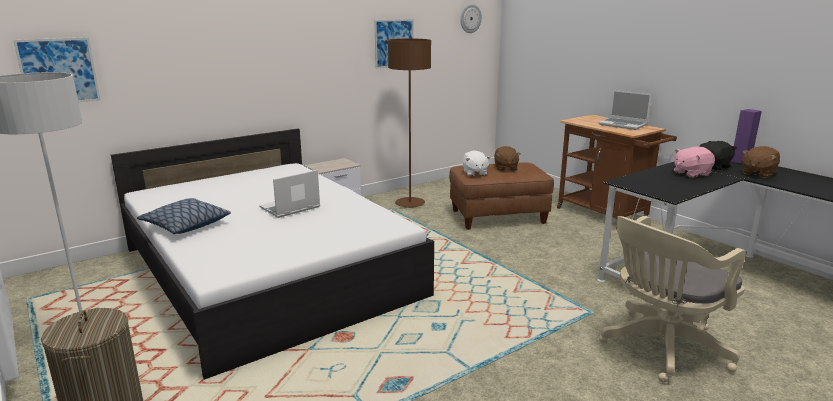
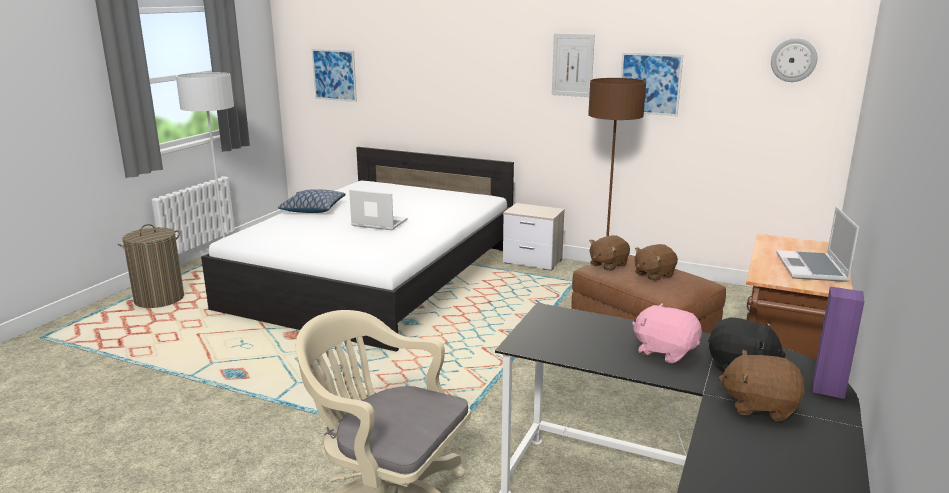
camera: 60 degrees right, 0 degrees up
white plush toy [463,151,490,176] -> brown plush toy [589,235,630,271]
none -> picture [552,33,595,97]

